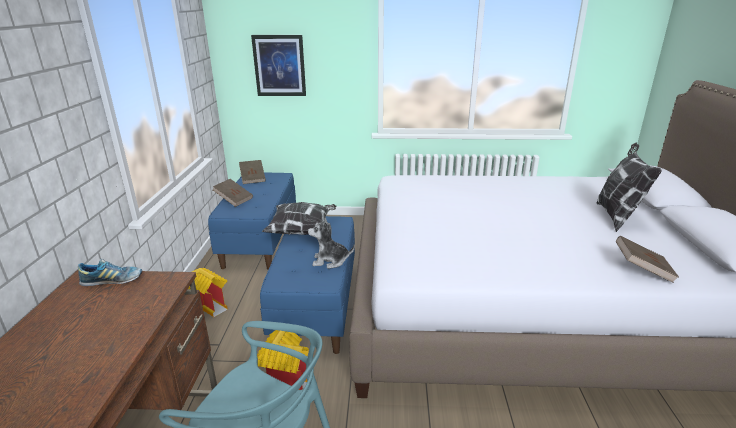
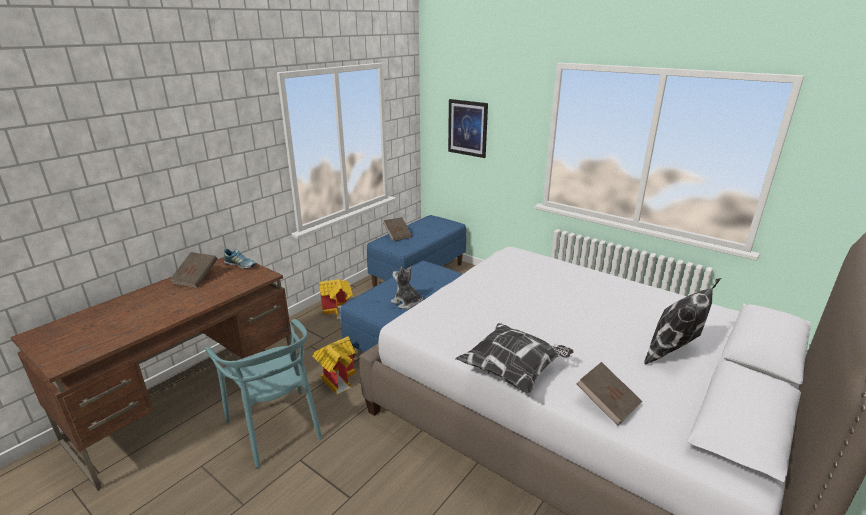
camera: 35 degrees right, 0 degrees up
brown book [239,160,266,184] -> brown book moved to [170,252,217,288]
pillow [262,202,337,235] -> pillow moved to [456,323,574,394]

